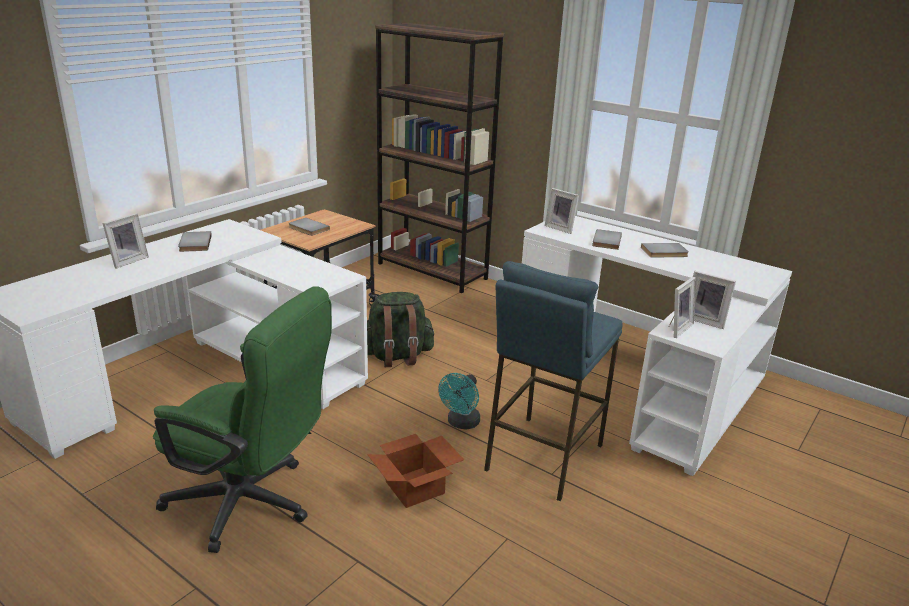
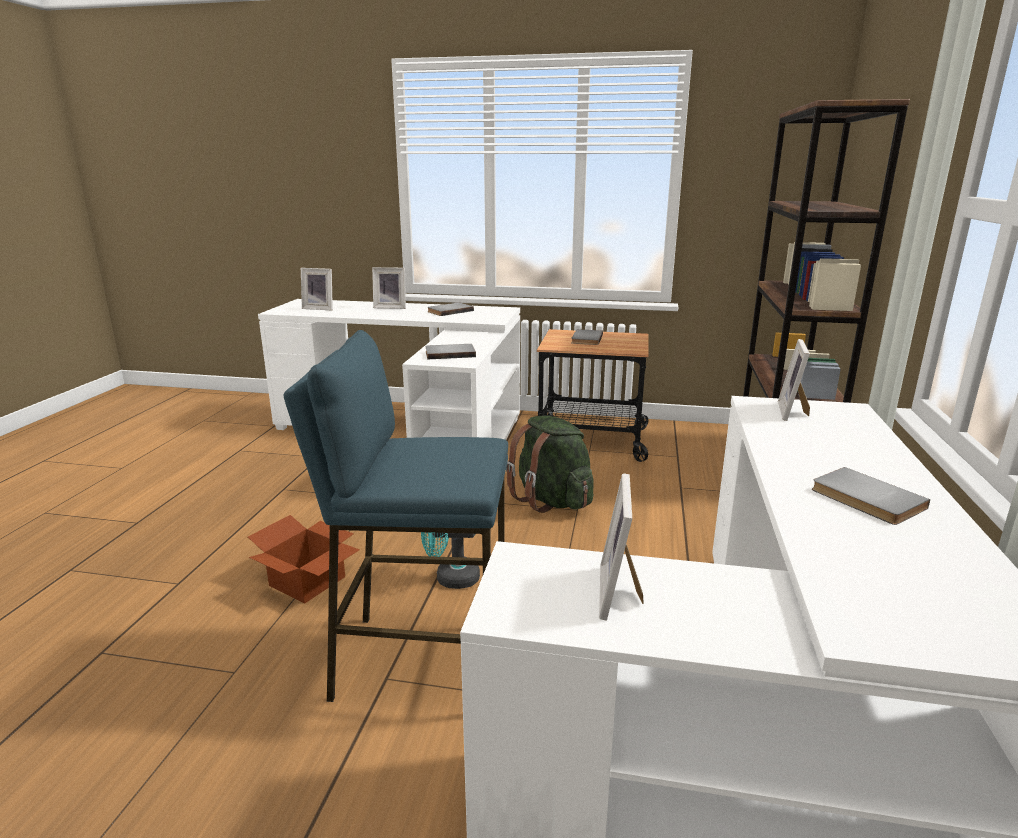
camera: 65 degrees right, 5 degrees down
green office chair [153,286,332,553] -> none
grey book [592,229,622,250] -> grey book moved to [425,344,476,359]
picture frame [669,277,696,338] -> picture frame moved to [301,268,333,311]

